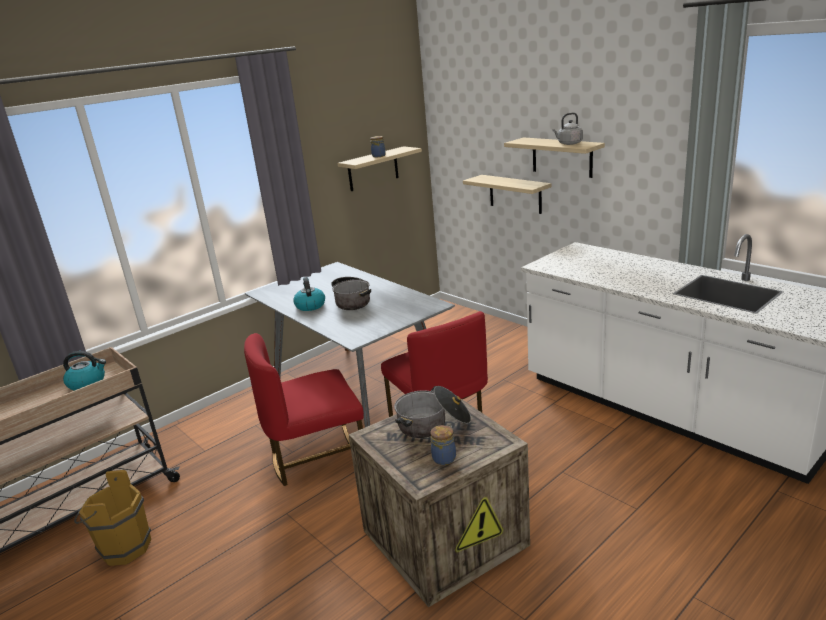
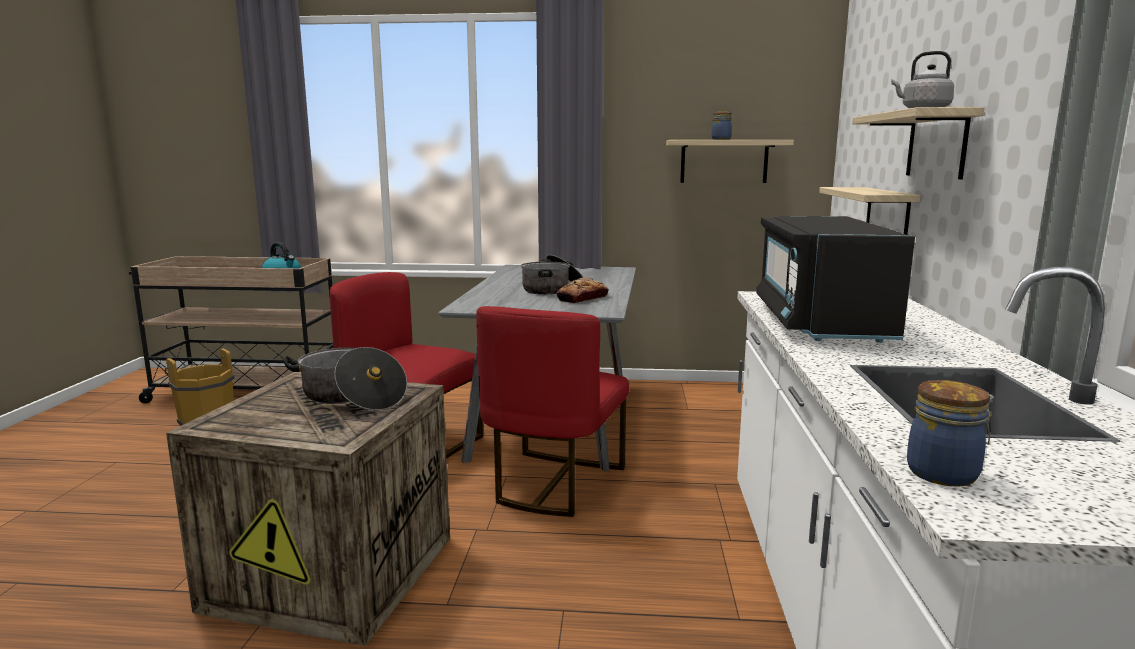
camera: 45 degrees right, 10 degrees down
kettle [293,277,325,311] -> none
jar [430,425,456,465] -> jar moved to [907,380,994,487]
none -> bread [557,277,609,303]
none -> black microwave [756,216,915,343]

